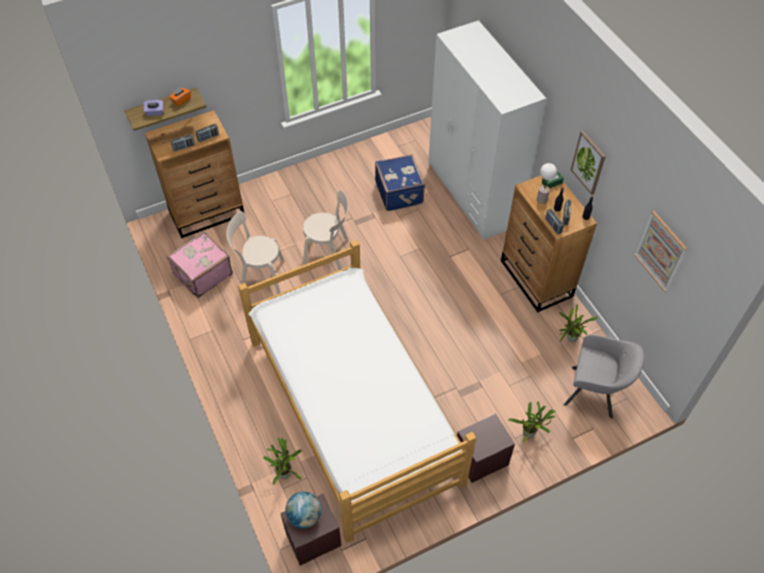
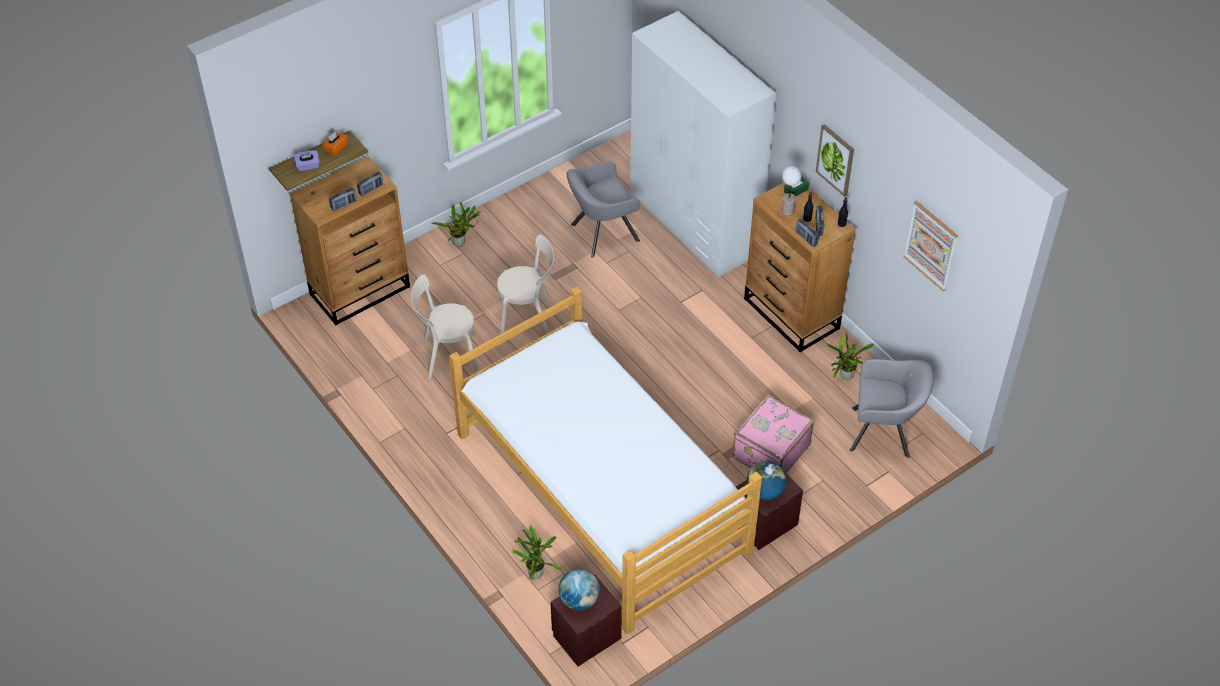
camera: 10 degrees left, 5 degrees down
pink suitcase [167,231,233,298] -> pink suitcase moved to [733,394,814,474]
blue suitcase [375,154,425,211] -> grey armchair [567,162,640,258]
potted plant [508,402,556,442] -> potted plant moved to [431,202,482,247]
none -> globe [747,461,786,500]

